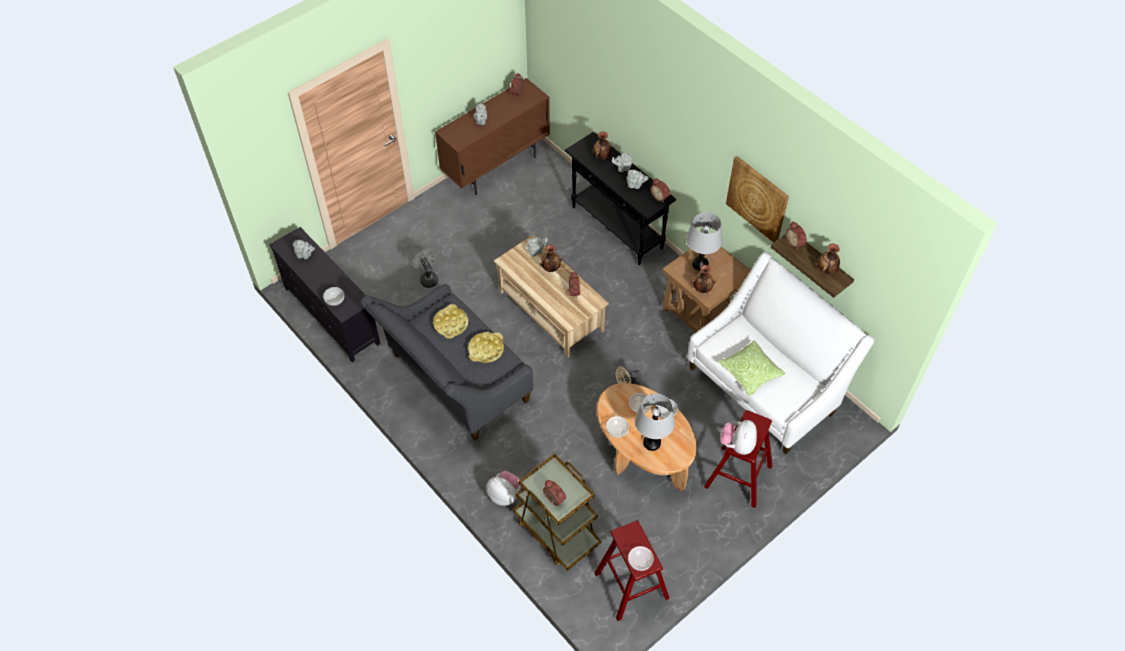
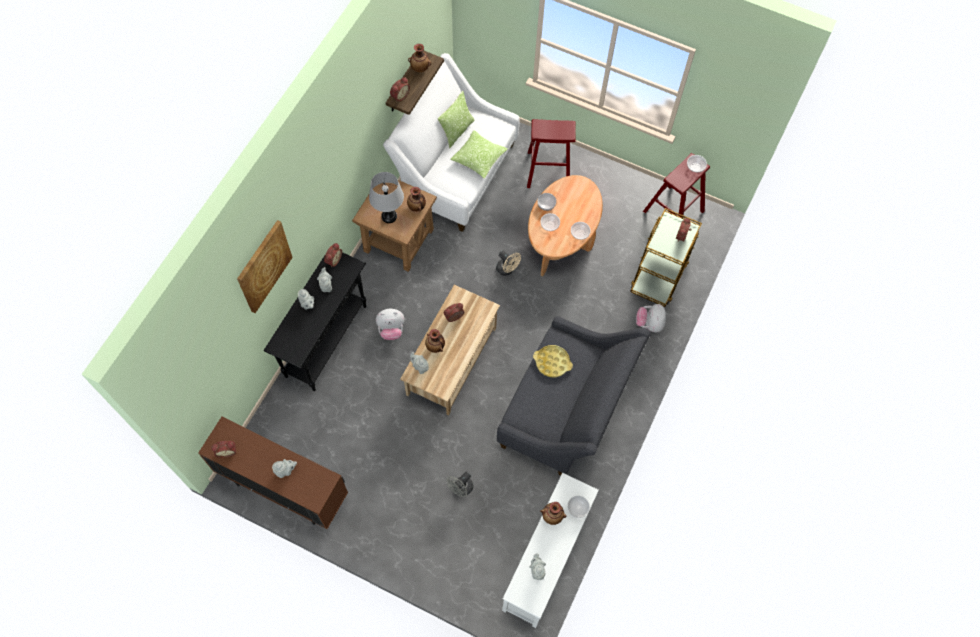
camera: 115 degrees left, 10 degrees up
black tv stand [269,227,380,362] -> white tv stand [502,473,599,628]
yellow tray [433,304,468,339] -> none
vase [593,132,612,159] -> vase moved to [540,502,566,525]
grey table lamp [635,394,675,451] -> none
plush toy [720,420,757,455] -> plush toy moved to [376,309,404,340]
picture [726,156,789,243] -> picture moved to [237,220,293,313]
none -> pillow [438,91,475,149]

